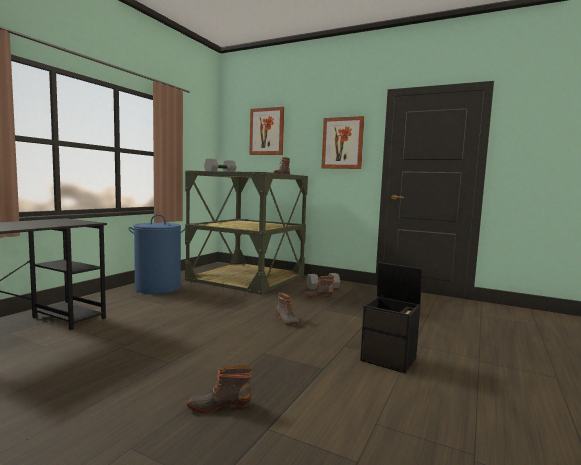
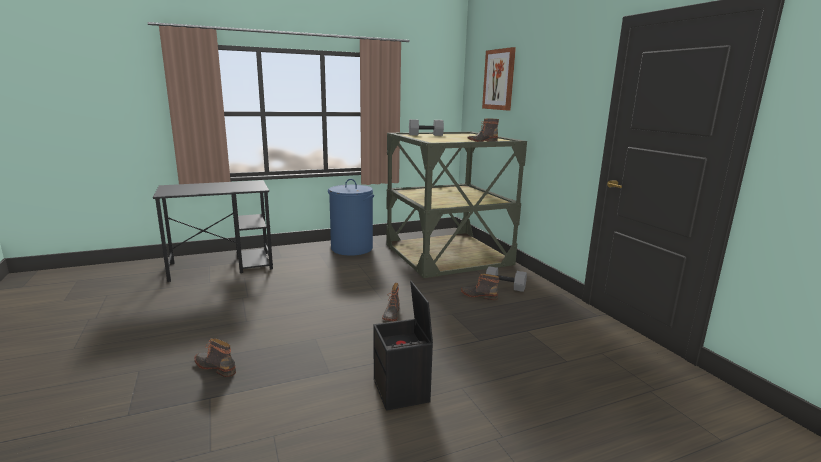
camera: 40 degrees right, 10 degrees up
picture [322,116,364,169] -> none

